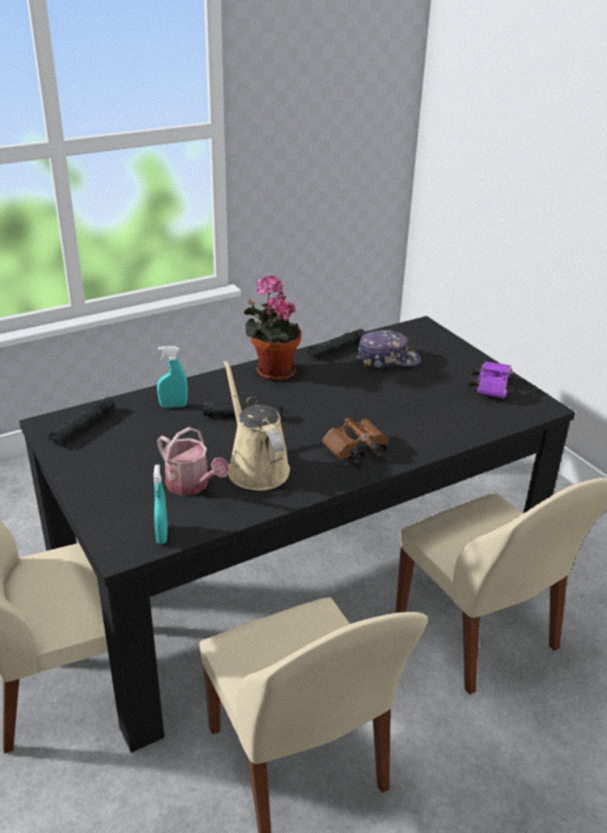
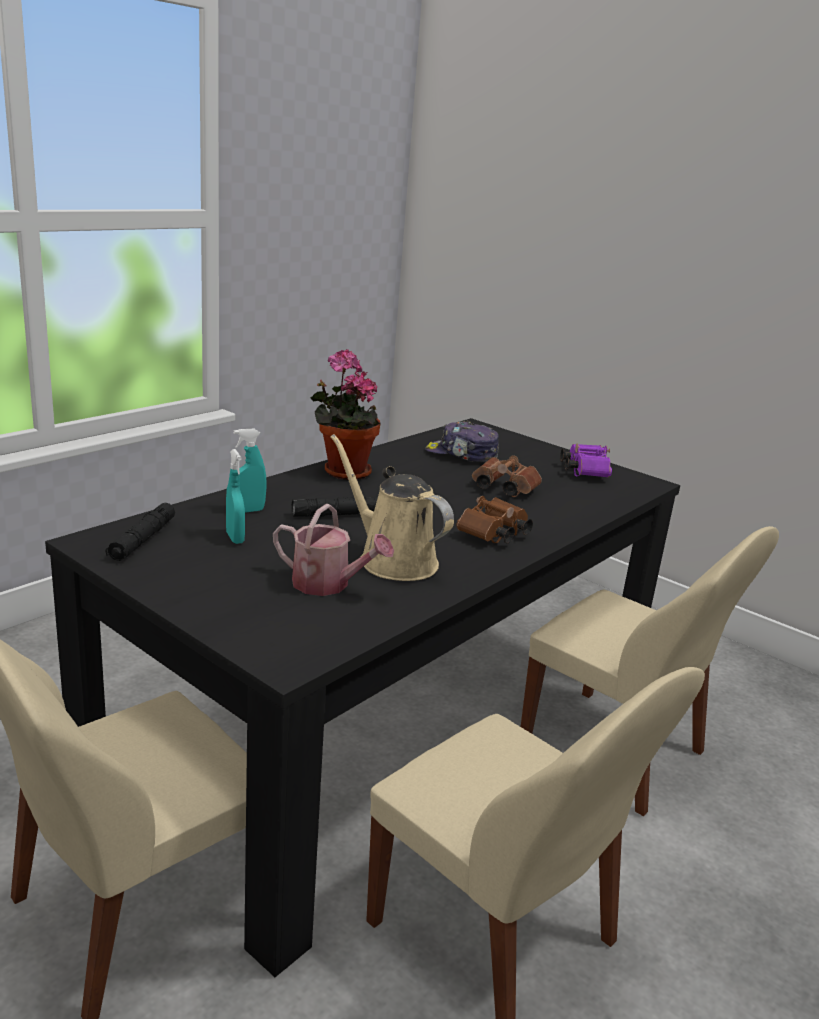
camera: 20 degrees left, 10 degrees down
turquoise spray bottle [154,465,168,544] -> turquoise spray bottle moved to [226,449,245,544]
black flashlight [307,329,366,359] -> none
cap [357,330,421,368] -> cap turned 135 degrees counterclockwise [425,421,499,462]
none -> brown binoculars [472,455,542,497]

